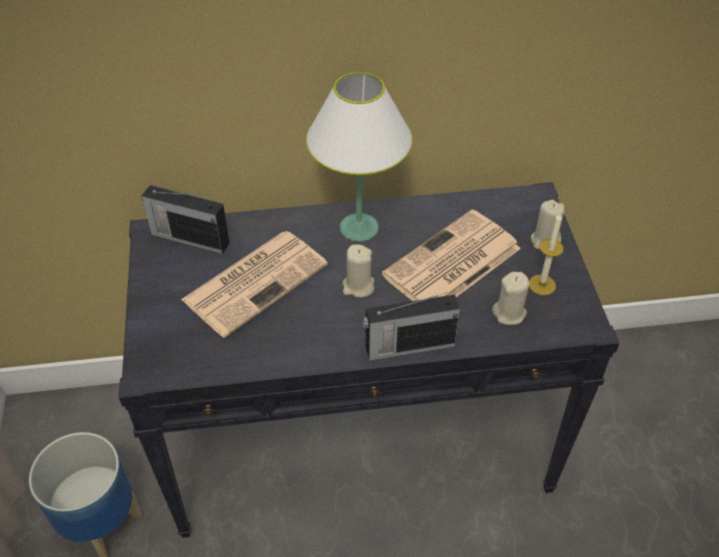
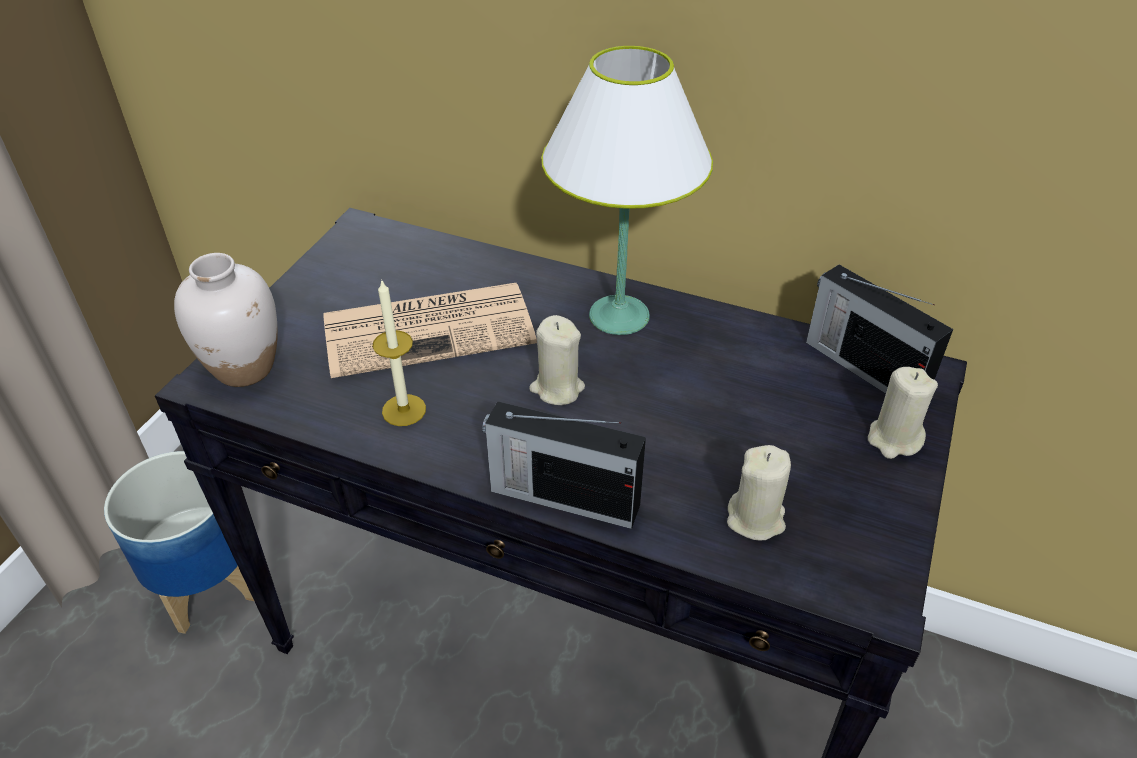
camera: 30 degrees right, 5 degrees down
radio [141,185,230,254] -> radio moved to [806,265,953,394]
newspaper [382,209,521,301] -> none
candle [529,213,564,295] -> candle moved to [372,281,426,426]
none -> white vase [174,253,278,387]

